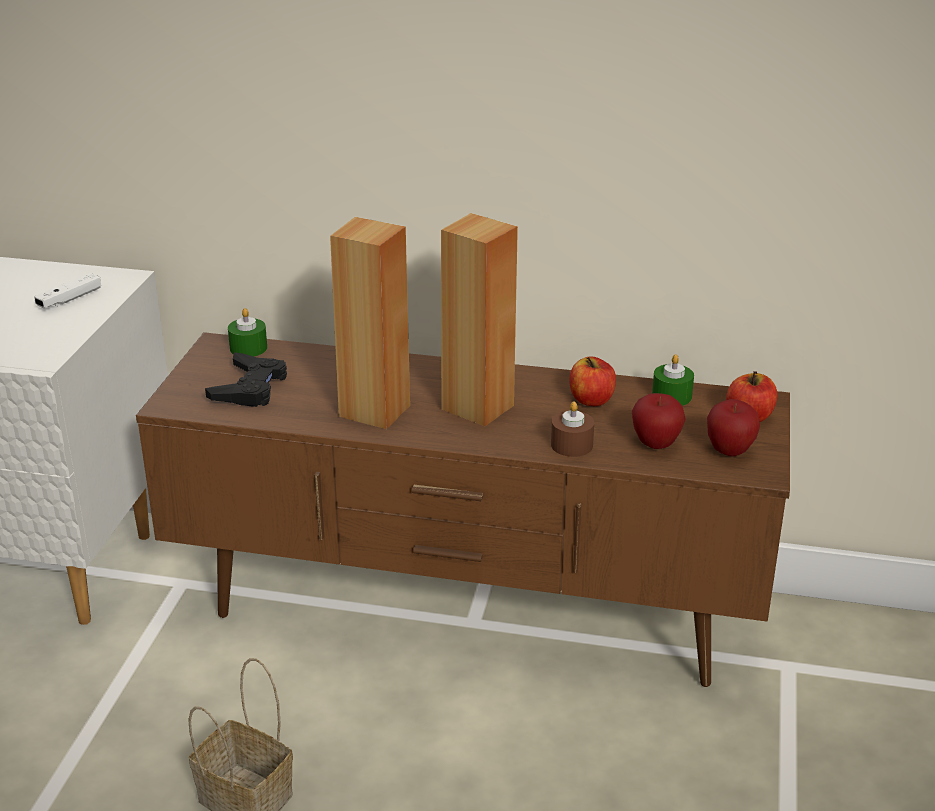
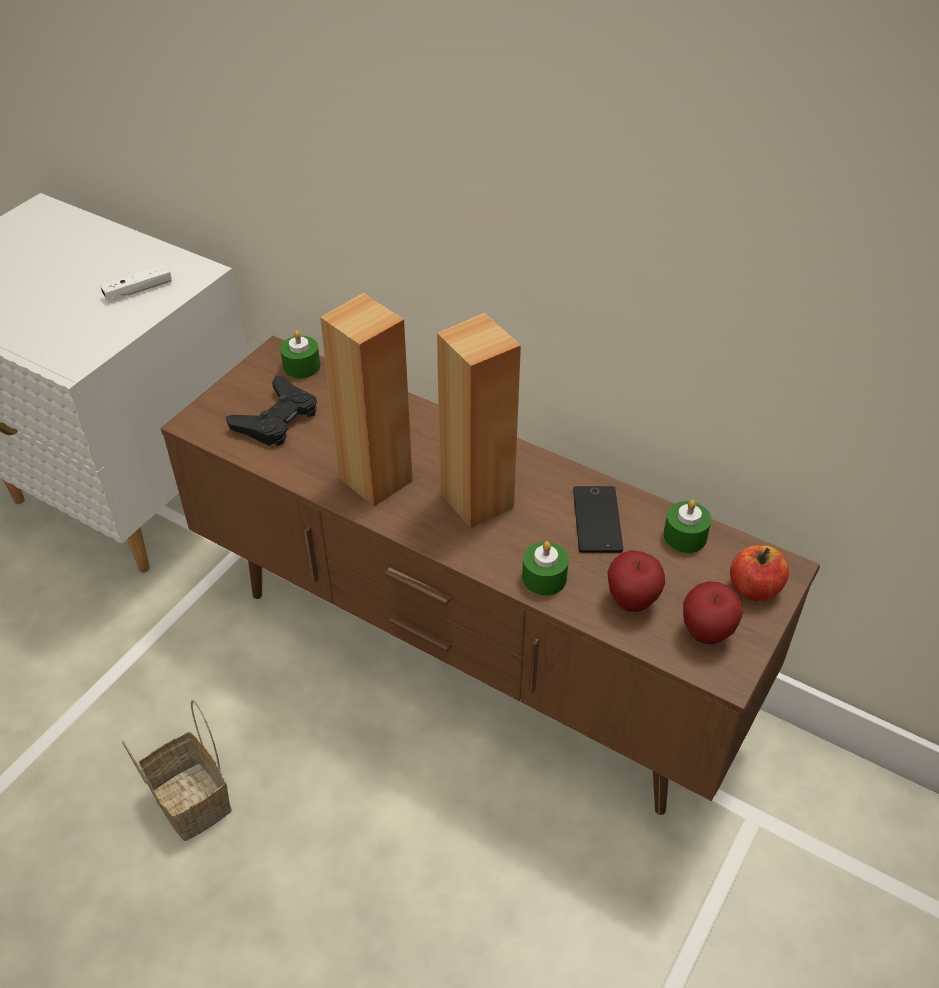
camera: 20 degrees right, 15 degrees up
brown candle [551,401,594,457] -> green candle [522,541,569,596]
apple [569,356,616,406] -> phone [573,486,623,553]

